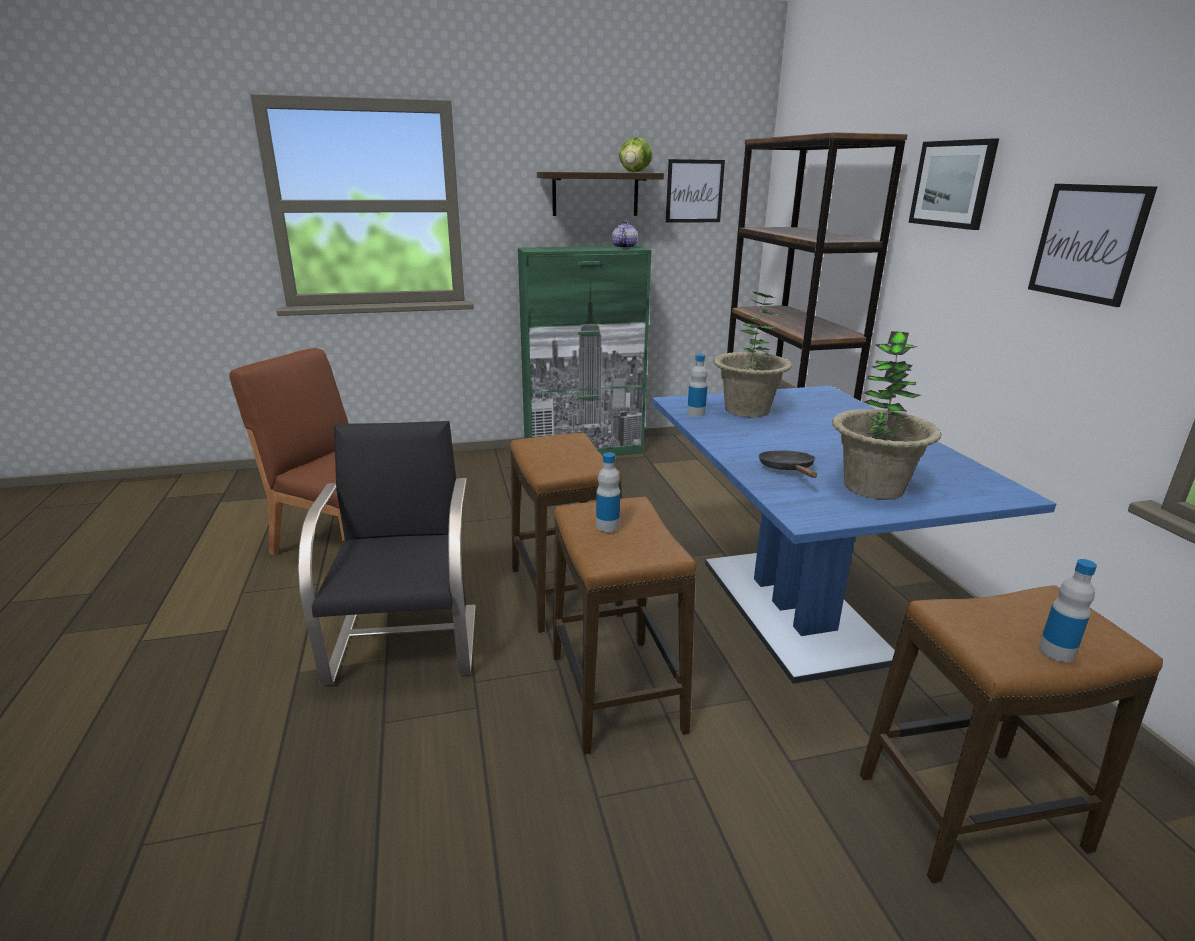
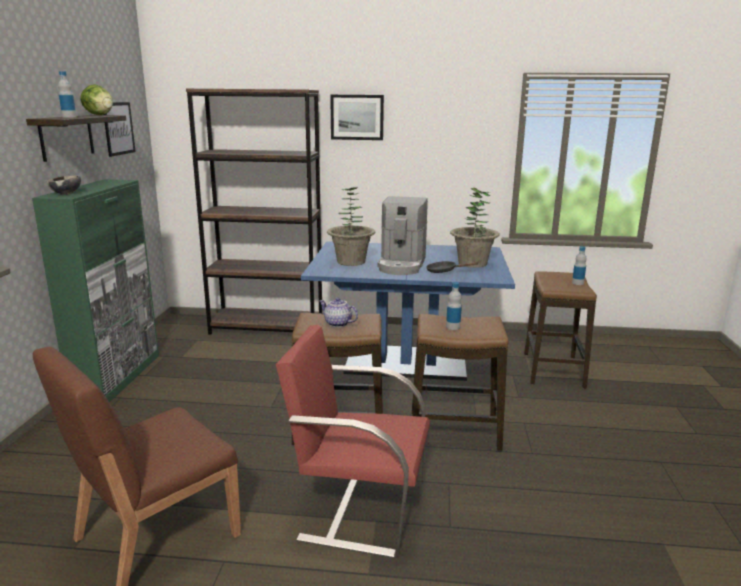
camera: 70 degrees left, 5 degrees down
black chair [298,421,476,686] -> red chair [276,324,430,558]
teapot [612,221,638,248] -> teapot moved to [320,298,358,327]
bottle [687,354,707,417] -> bottle moved to [58,71,76,117]
picture [1028,184,1157,307] -> none
none -> bowl [46,175,81,195]
none -> coffee machine [378,196,428,275]

